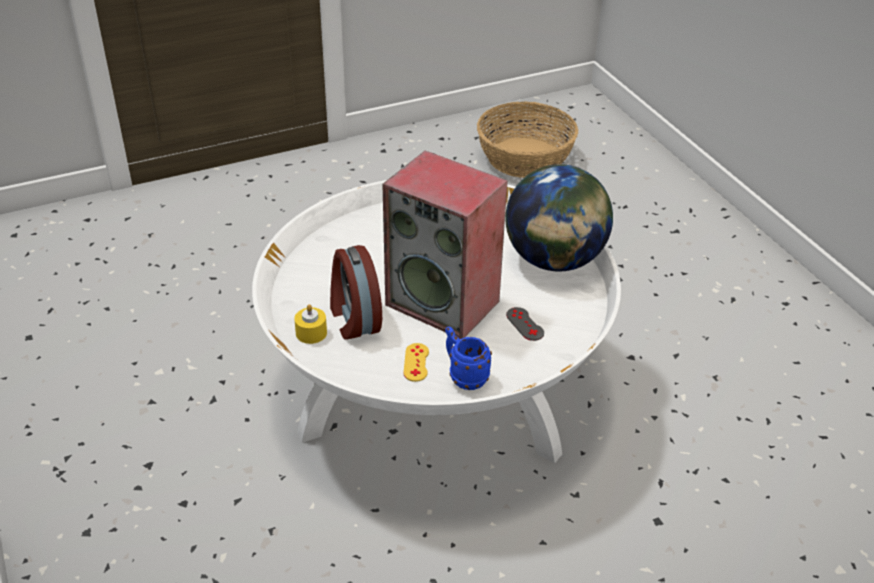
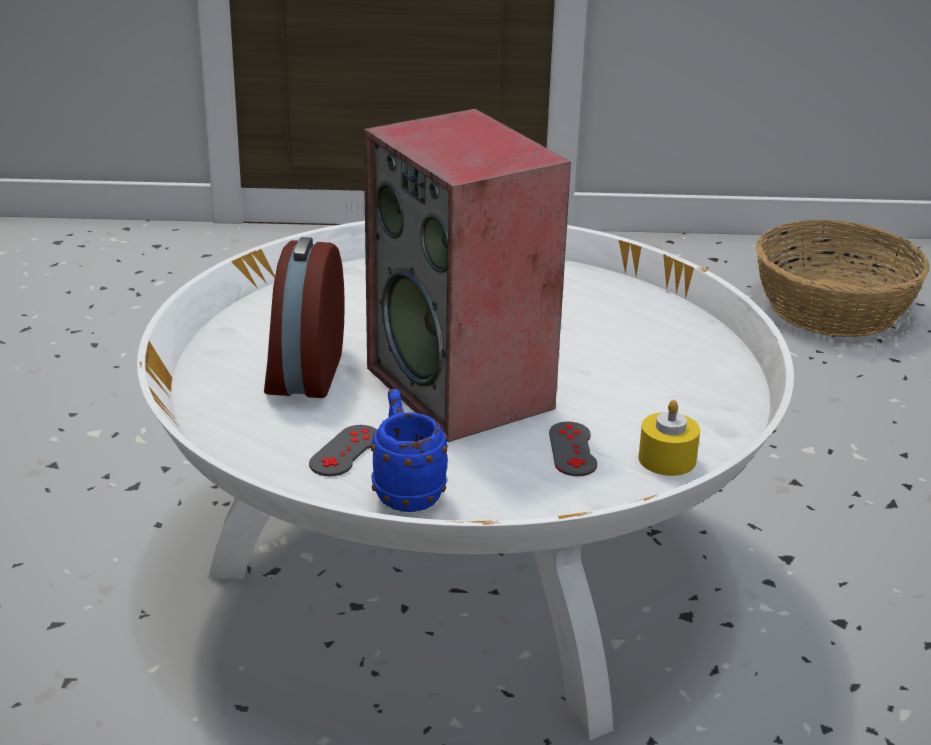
camera: 25 degrees right, 10 degrees down
yellow candle [294,304,327,344] -> yellow candle moved to [639,400,700,476]
yellow game controller [404,343,429,382] -> grey game controller [309,425,377,476]
globe [506,164,613,271] -> none

